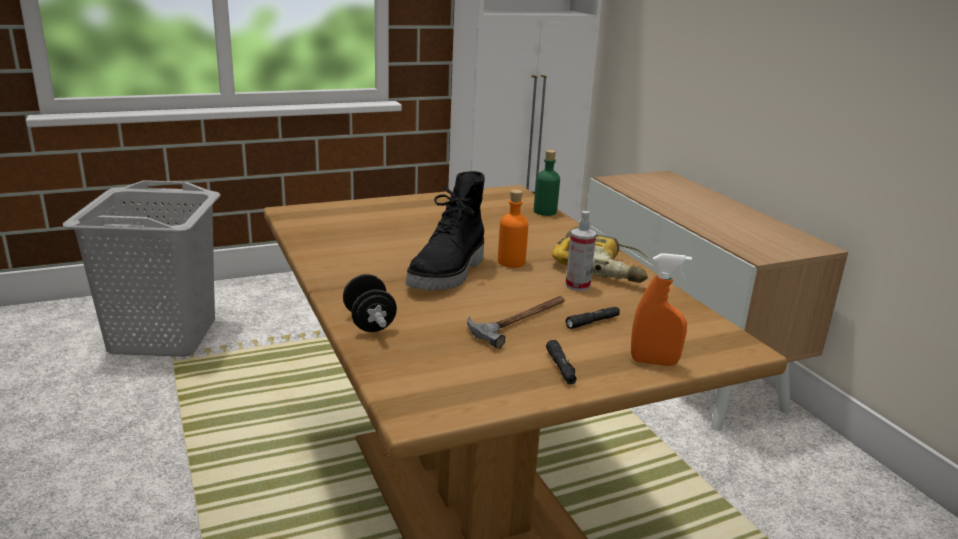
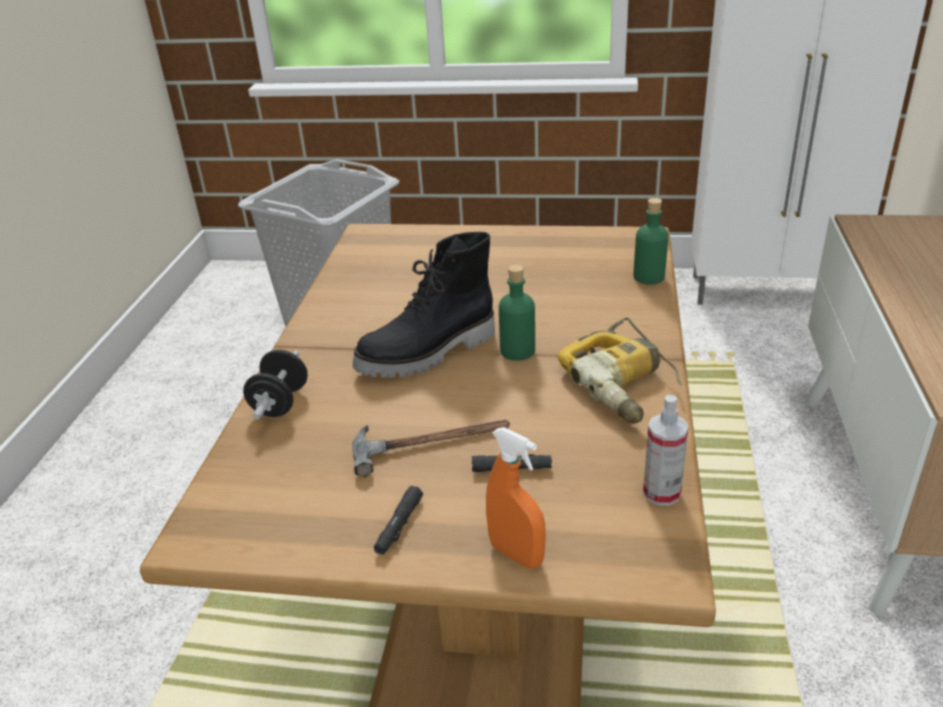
camera: 35 degrees right, 10 degrees up
orange bottle [498,190,528,268] -> green bottle [499,265,535,361]
spray bottle [565,211,596,291] -> spray bottle moved to [643,395,689,506]

